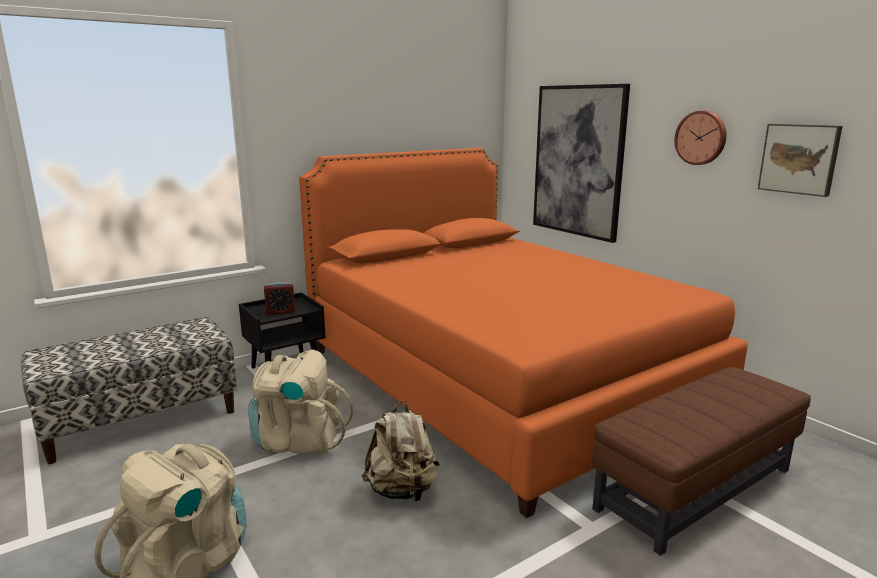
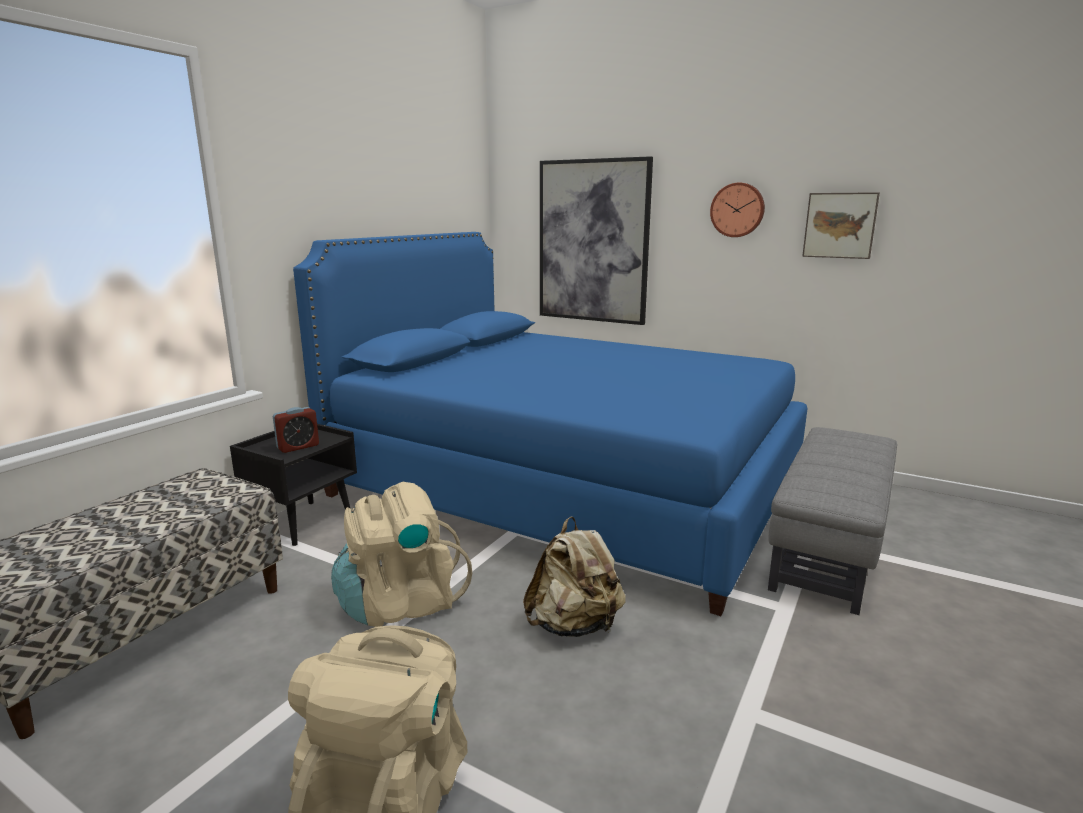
camera: 25 degrees left, 0 degrees up
orange bed [299,148,748,518] -> blue bed [293,232,808,616]
brown ottoman [592,367,811,556] -> grey ottoman [768,427,897,615]

